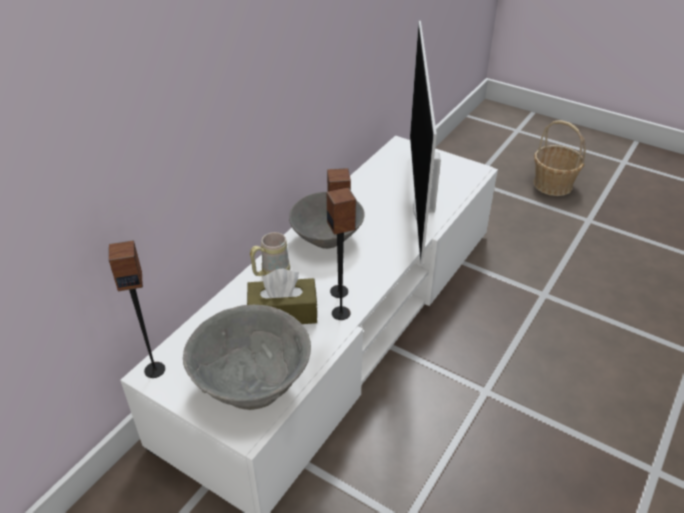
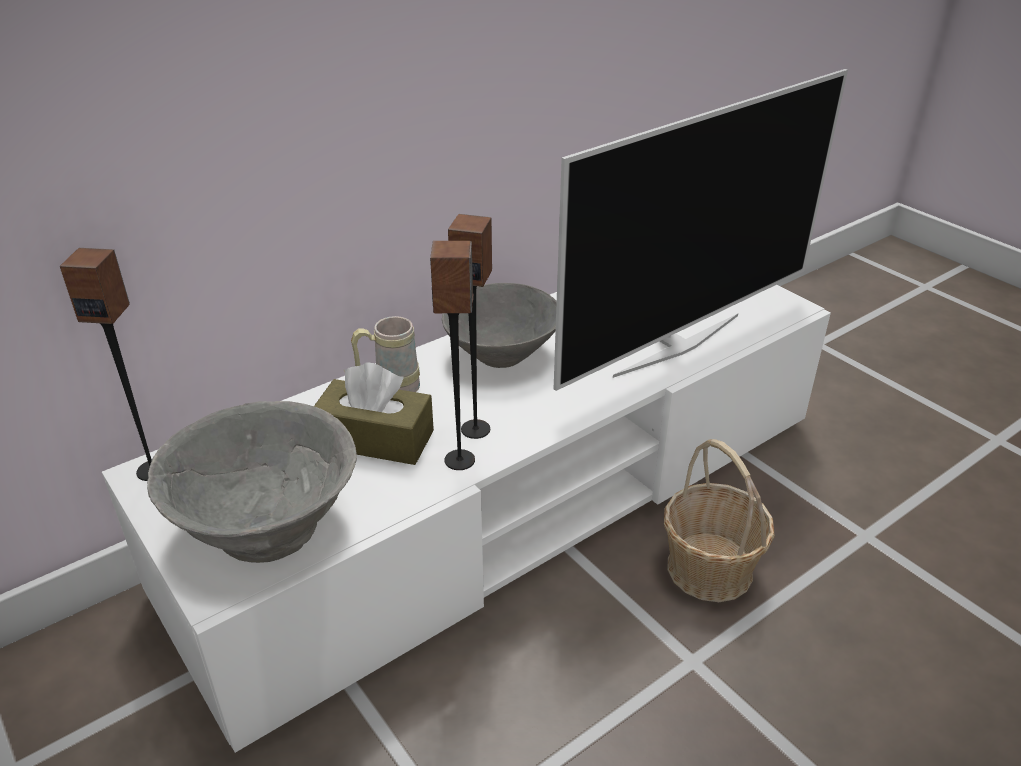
camera: 20 degrees right, 5 degrees down
television [410,21,441,265] -> television turned 150 degrees counterclockwise [554,69,848,391]
basket [533,120,586,196] -> basket moved to [664,439,775,602]

